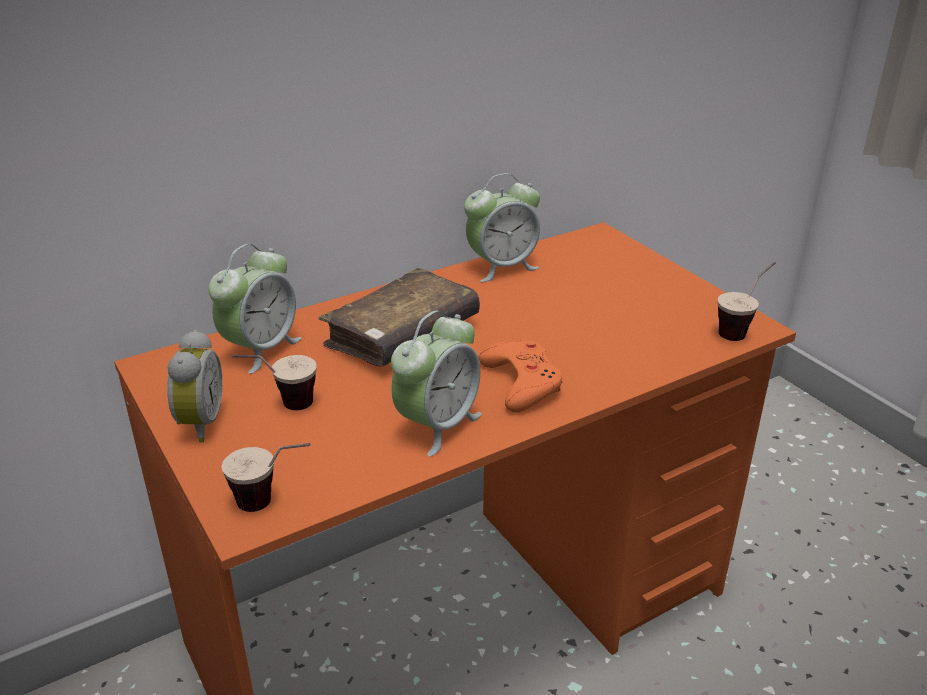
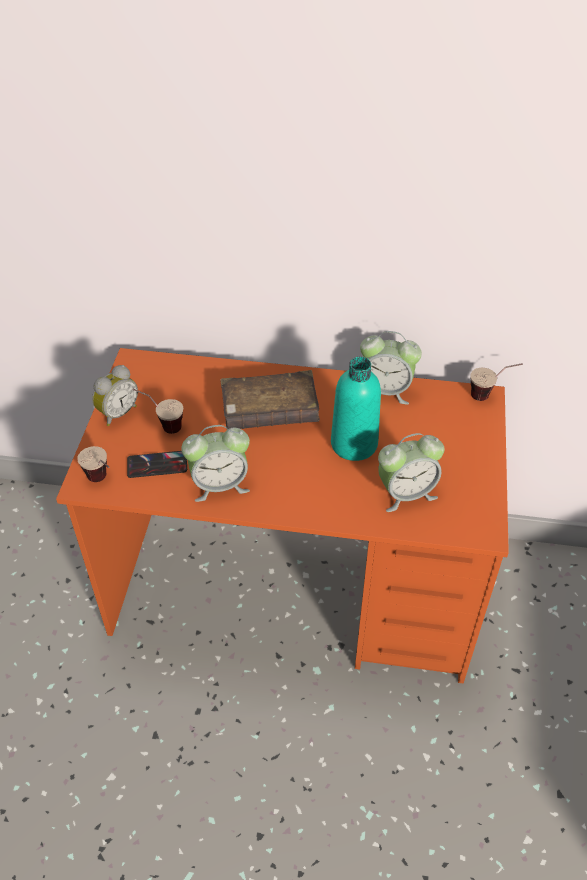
camera: 40 degrees right, 15 degrees up
alarm clock [208,244,302,374] -> alarm clock moved to [378,433,444,512]
orange game controller [479,340,563,413] -> none
cup [718,262,776,341] -> cup moved to [470,363,523,401]
none -> phone [127,451,187,478]
none -> turquoise bottle [331,357,381,461]

